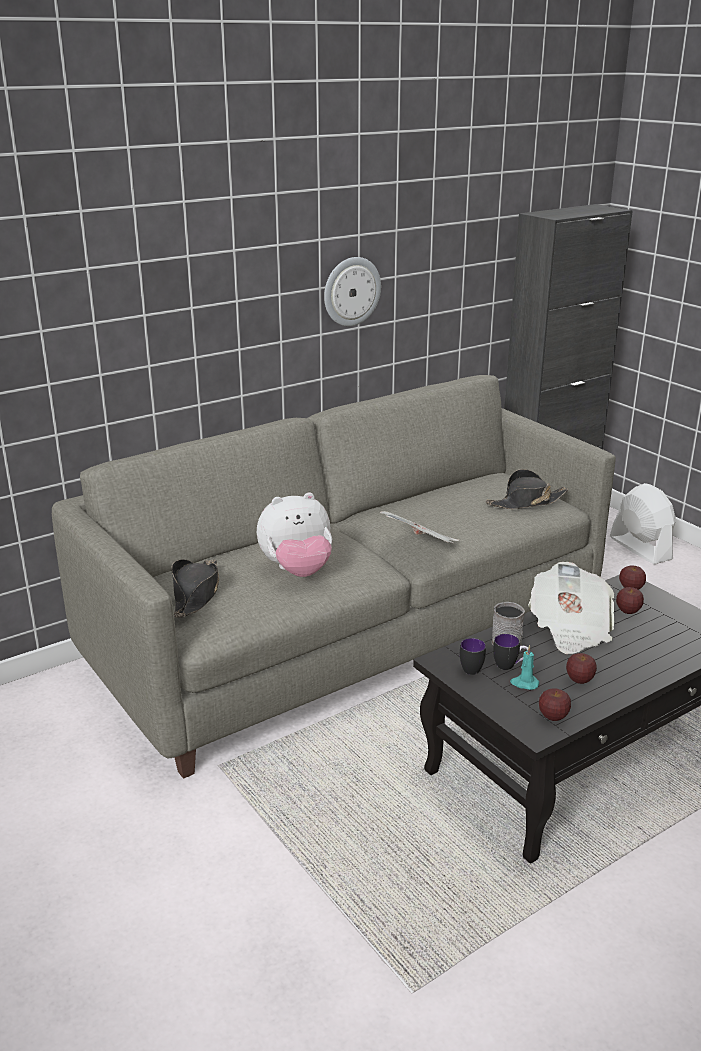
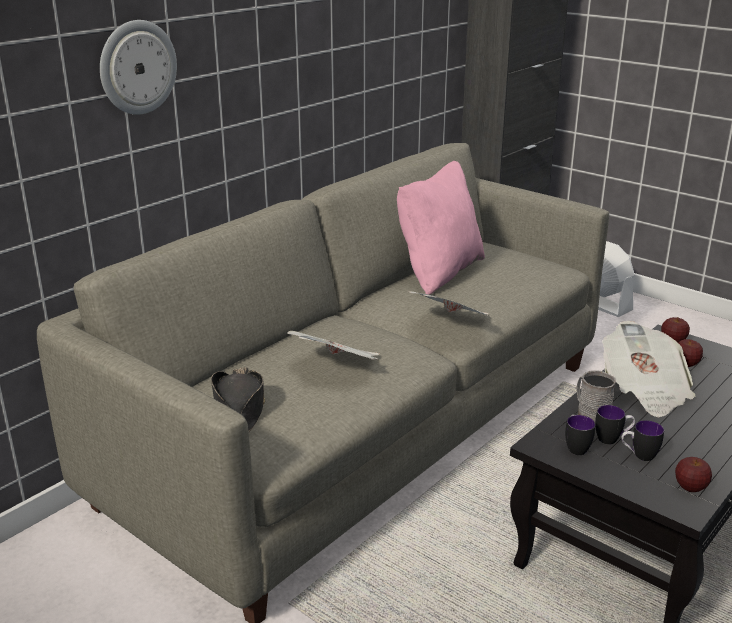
camera: 15 degrees left, 0 degrees up
plush toy [257,493,332,577] -> newspaper [287,331,379,360]
wall clock [324,257,381,326] -> wall clock moved to [100,20,177,115]
black hat [486,469,568,509] -> none
turquoise candle [510,645,539,690] -> mug [621,420,664,461]
apple [566,653,597,684] -> none
none -> pink pillow [397,161,485,295]

